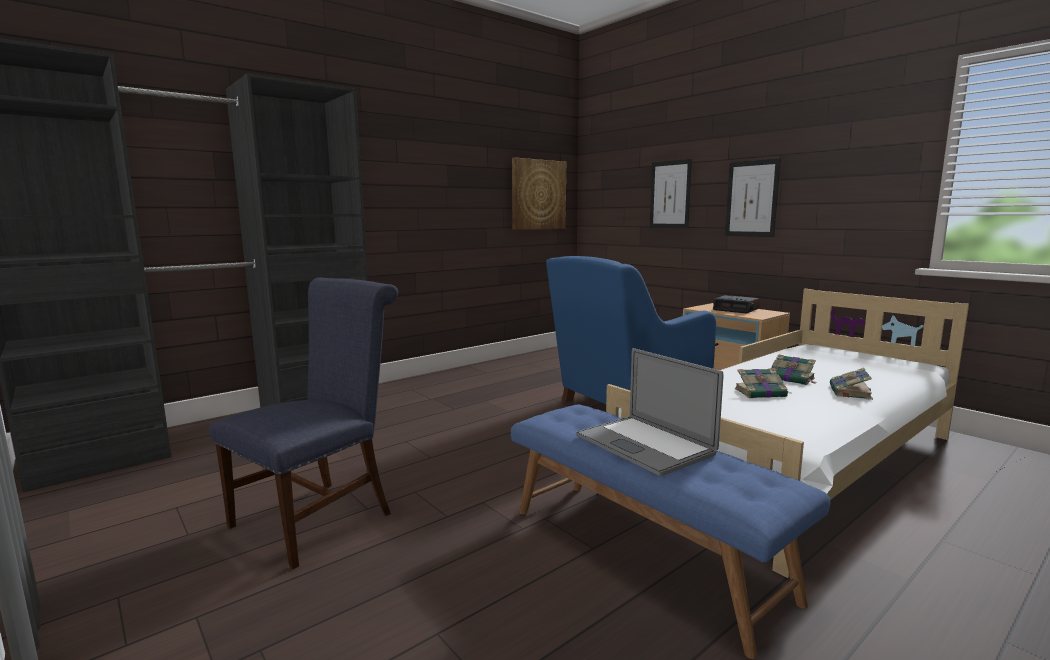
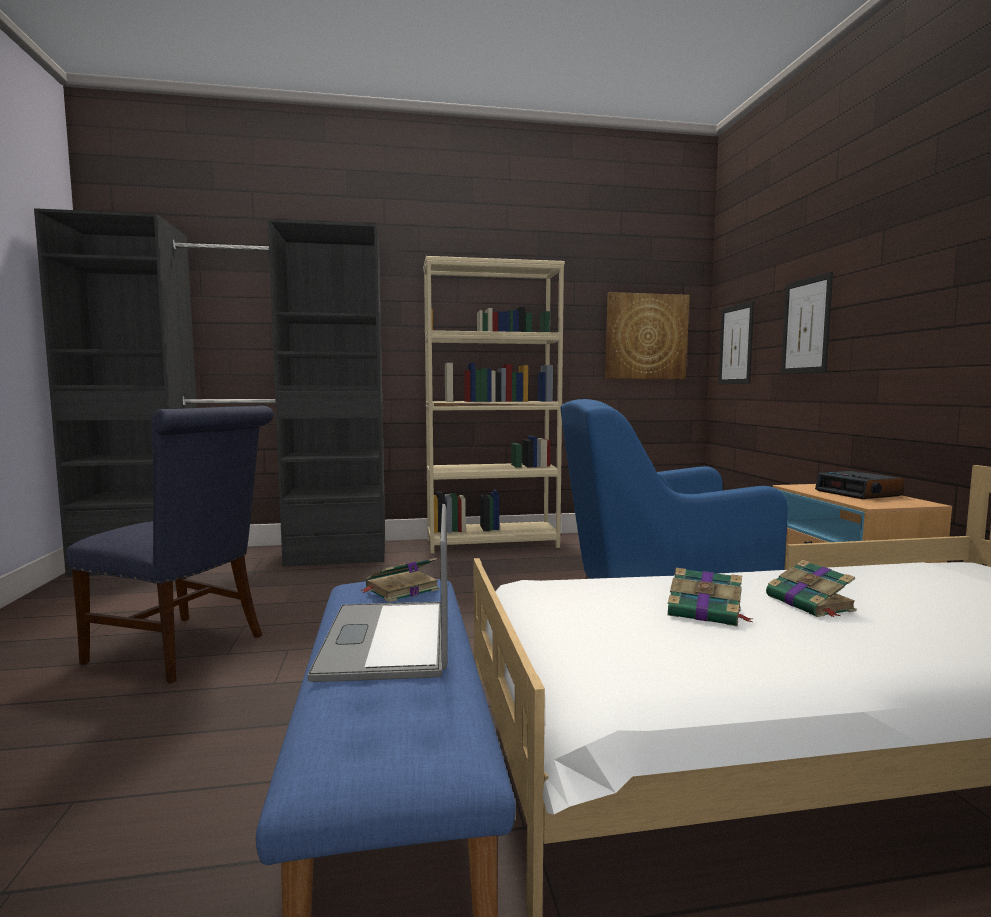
camera: 30 degrees right, 5 degrees down
blue chair [209,277,398,569] -> blue chair turned 45 degrees clockwise [66,406,274,684]
picture [725,158,781,237] -> picture moved to [718,301,754,384]
book [830,368,873,400] -> book moved to [359,558,439,602]
none -> beige bookcase [423,256,565,554]

